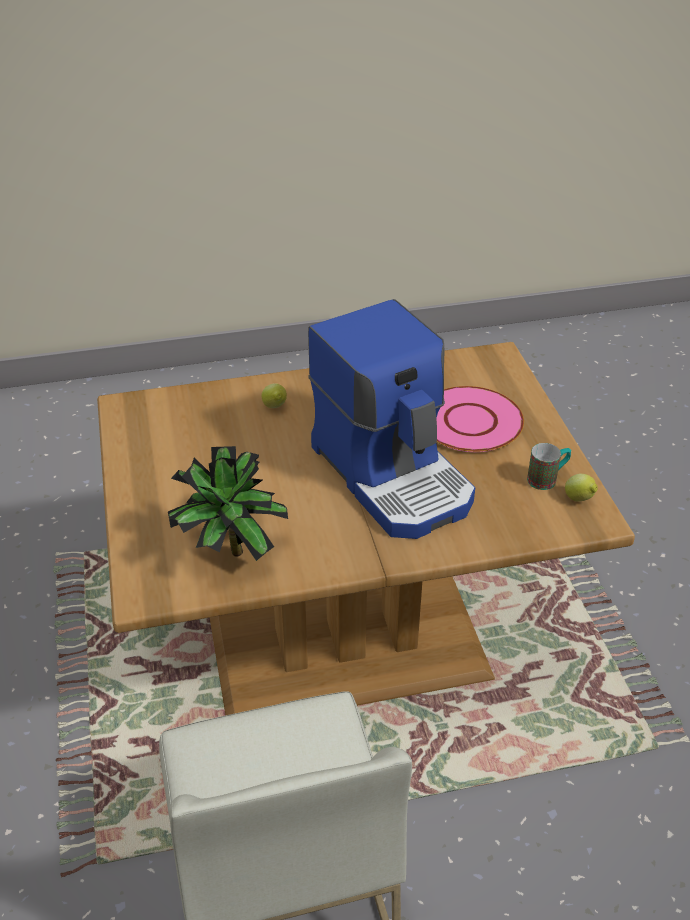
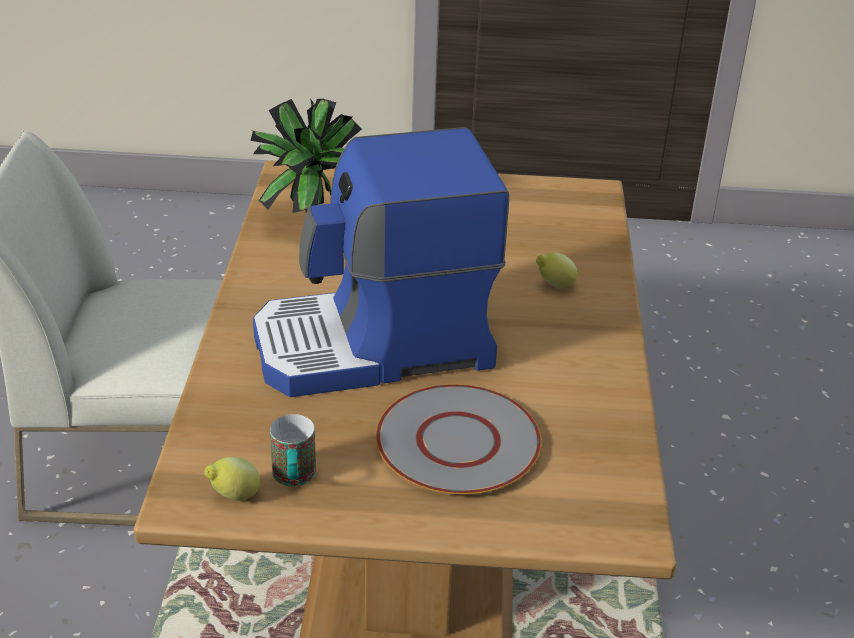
camera: 105 degrees right, 5 degrees down
pink plate [436,386,524,452] -> grey plate [376,384,542,495]

